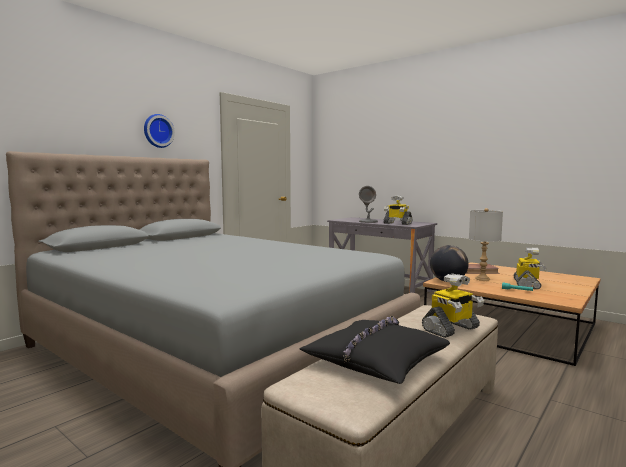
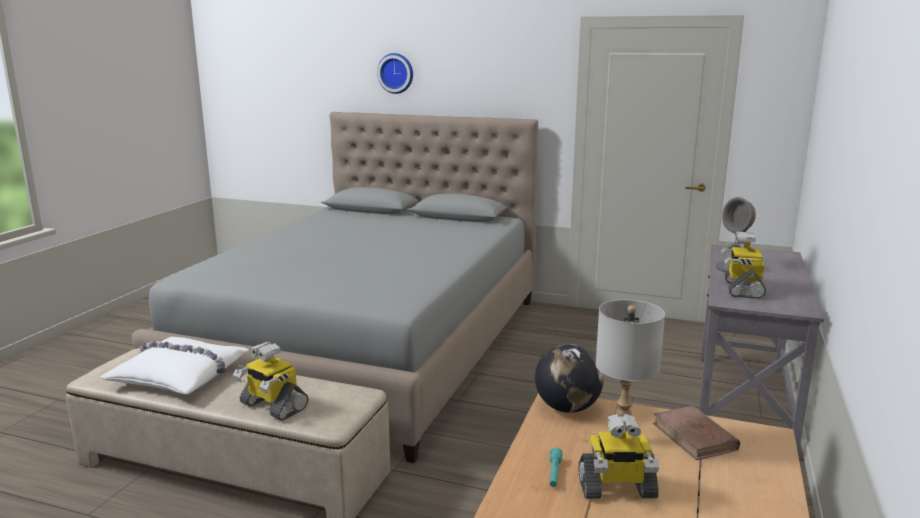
camera: 70 degrees right, 10 degrees up
wall clock [144,114,175,148] -> wall clock moved to [377,53,413,94]
black pillow [299,316,450,384] -> white pillow [100,337,249,394]

